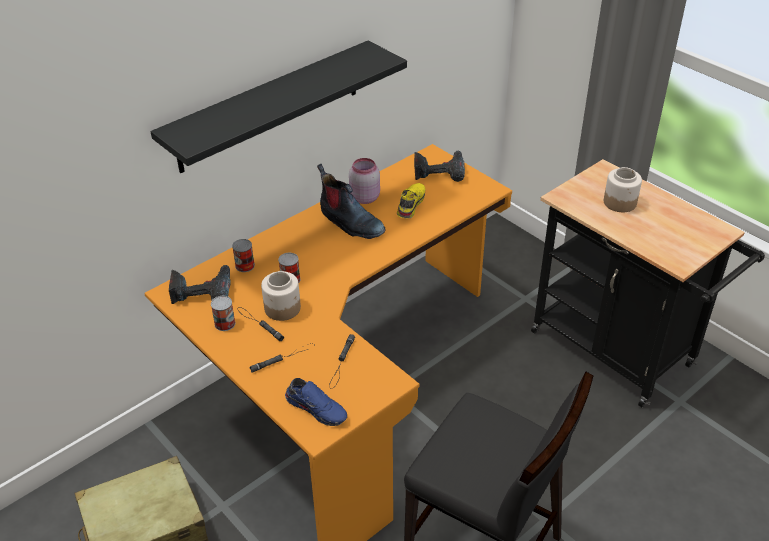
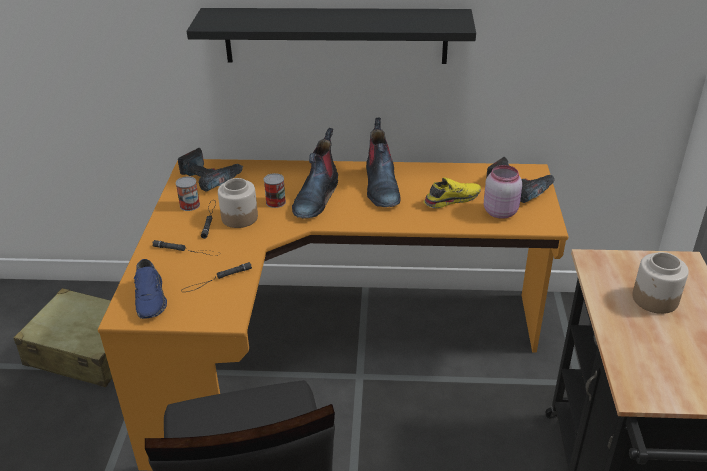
camera: 45 degrees right, 5 degrees down
can [232,239,255,272] -> none
pink jar [349,158,380,204] -> pink jar moved to [484,165,522,219]
none -> boot [292,128,338,219]

